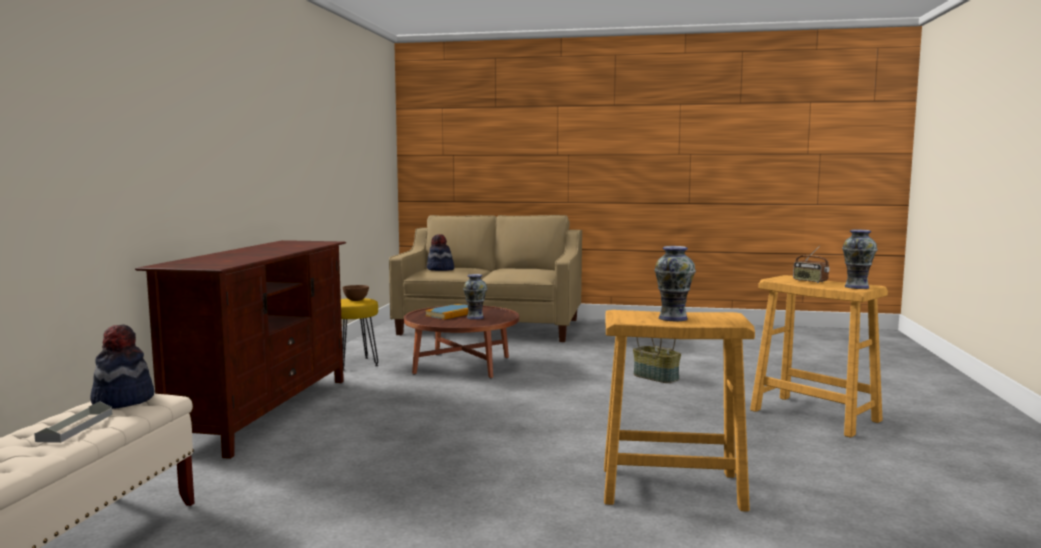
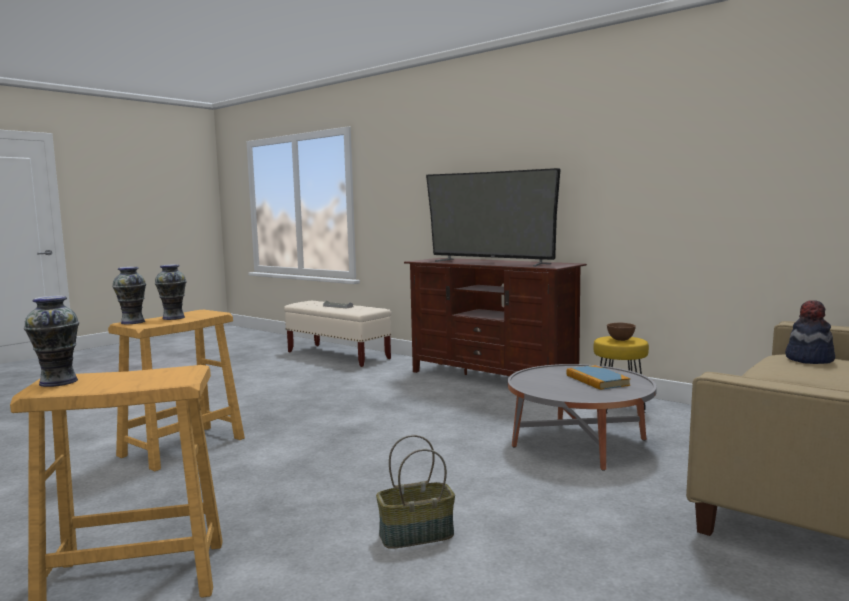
camera: 120 degrees right, 0 degrees up
hat [90,324,154,409] -> none
brown coffee table [404,306,519,378] -> grey coffee table [508,364,657,471]
vase [463,274,487,320] -> vase moved to [112,266,146,324]
radio [793,246,830,283] -> none
none -> television [426,168,561,267]

